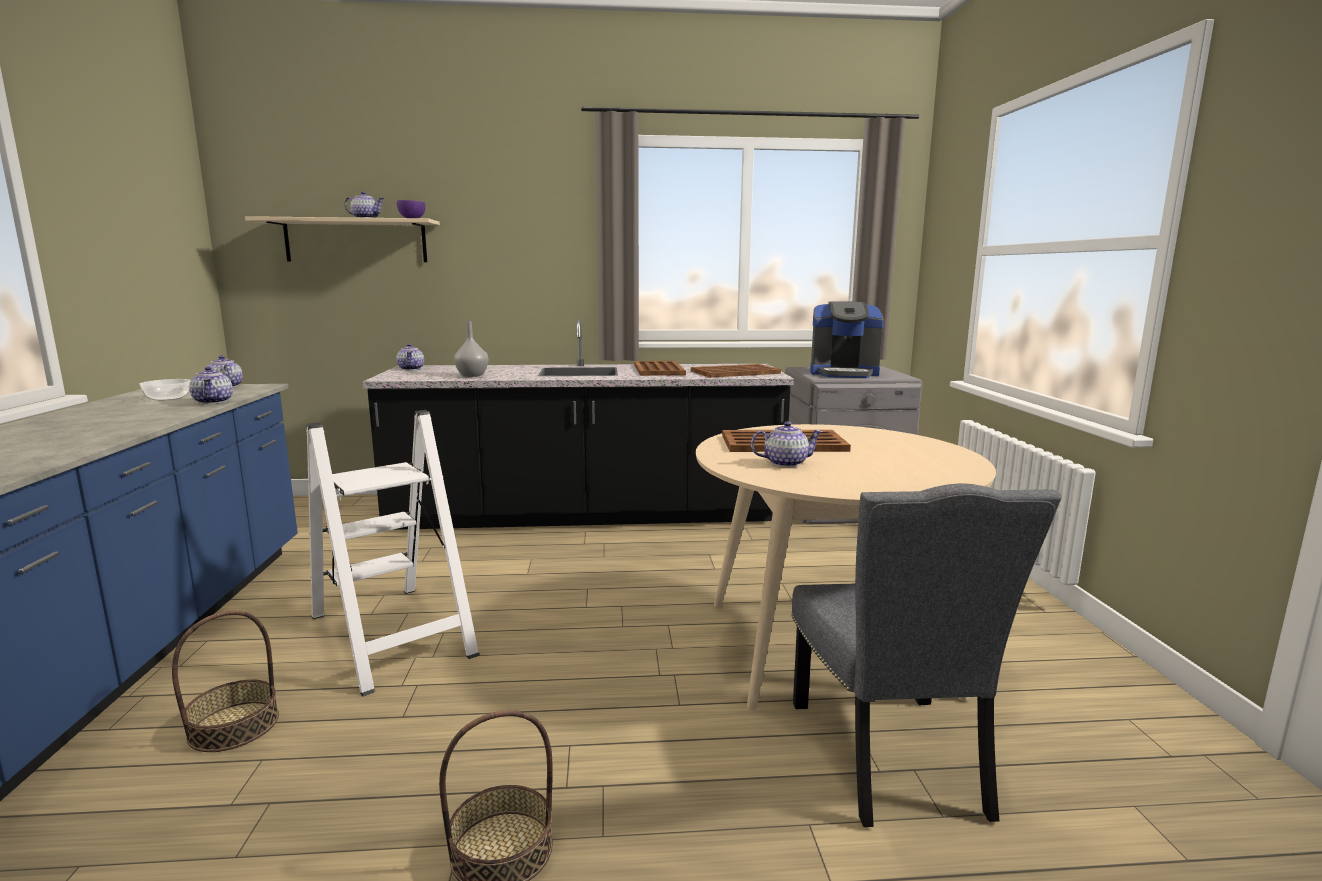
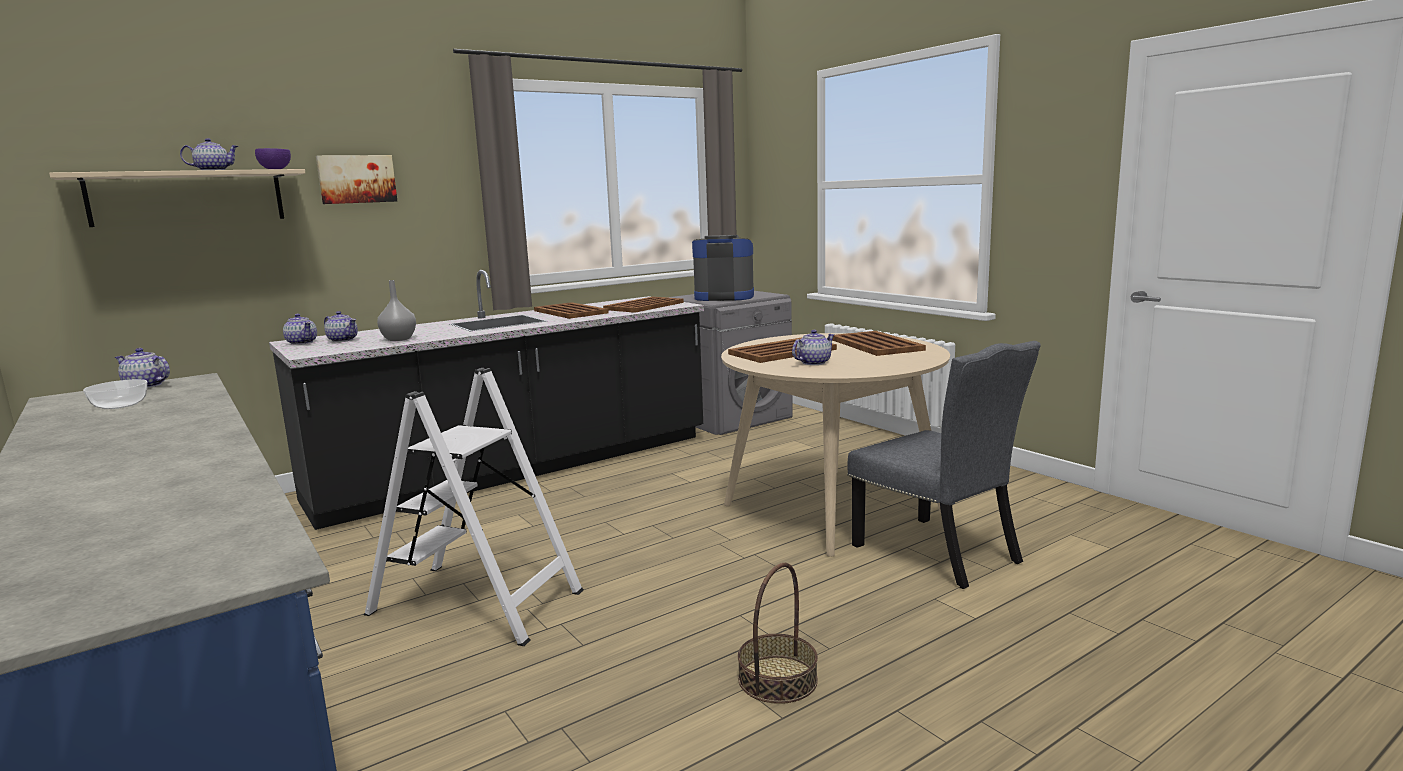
camera: 30 degrees left, 0 degrees up
basket [172,610,279,752] -> none
teapot [189,366,233,404] -> teapot moved to [324,311,358,342]
coffee machine [810,301,884,378] -> coffee machine turned 150 degrees counterclockwise [692,235,754,301]
none -> picture [316,155,397,204]
none -> brown tray [832,331,926,356]

